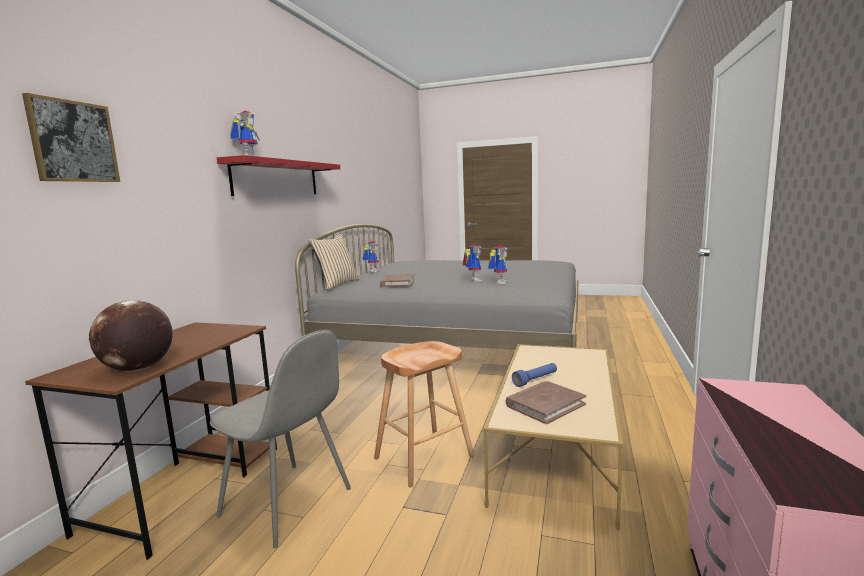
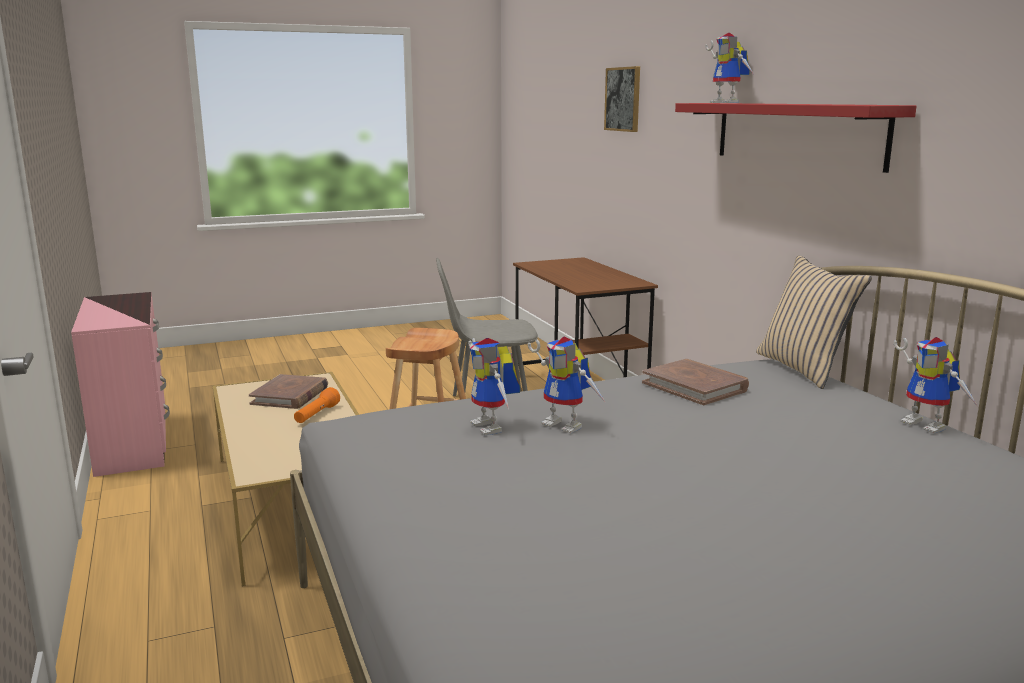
camera: 140 degrees right, 5 degrees up
globe [89,300,173,372] -> none
blue flashlight [512,363,557,387] -> orange flashlight [294,387,340,423]

